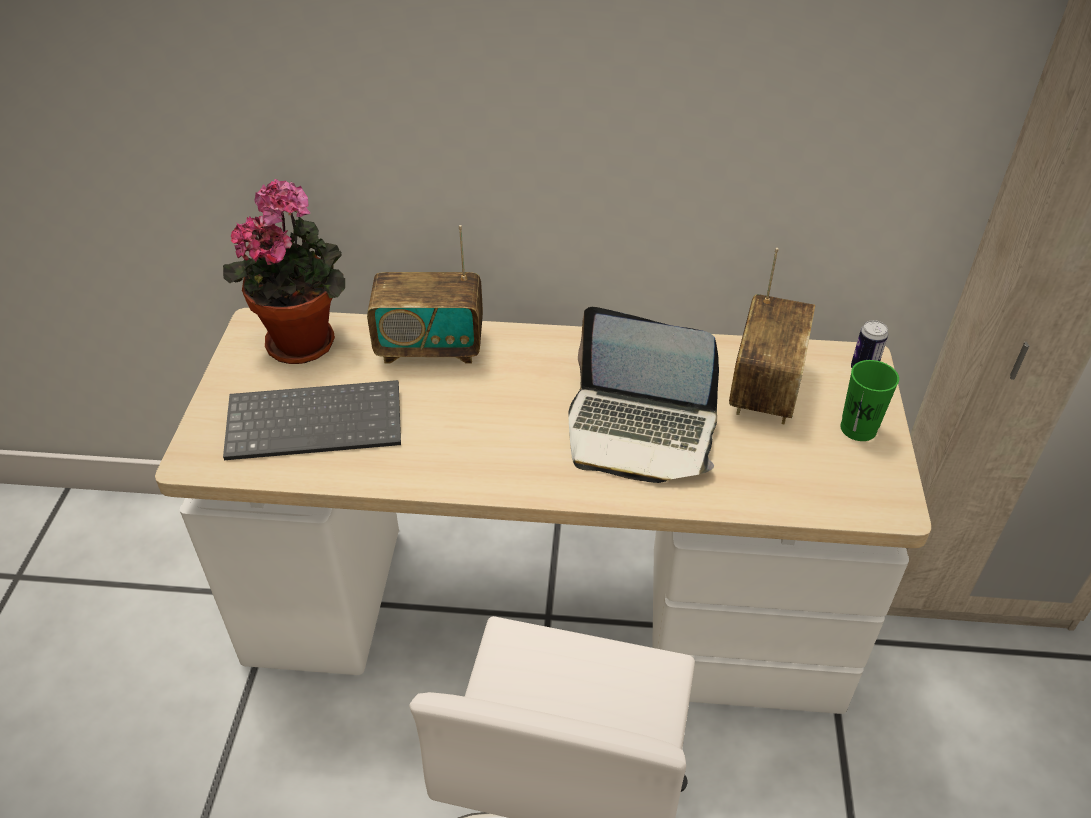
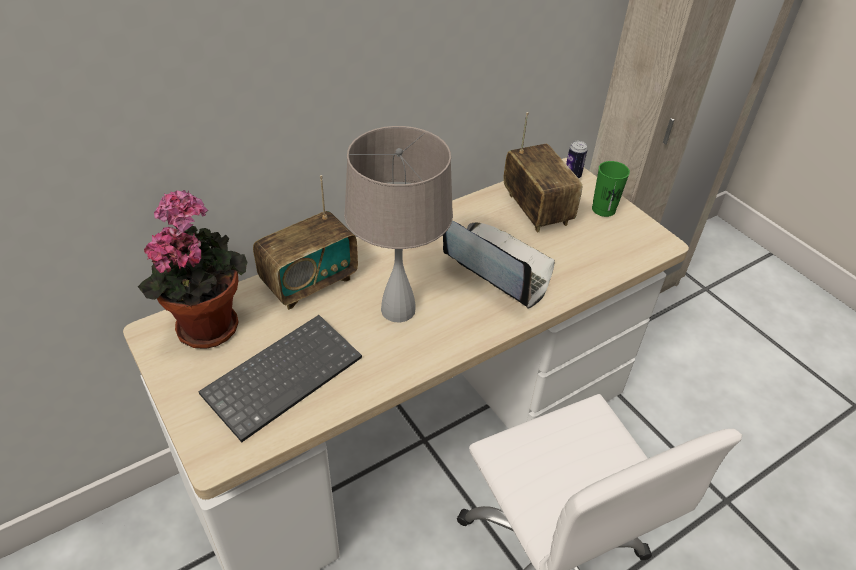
camera: 40 degrees left, 0 degrees up
laptop [568,307,719,483] -> laptop turned 120 degrees counterclockwise [443,220,555,309]
none -> beige table lamp [344,126,453,323]

